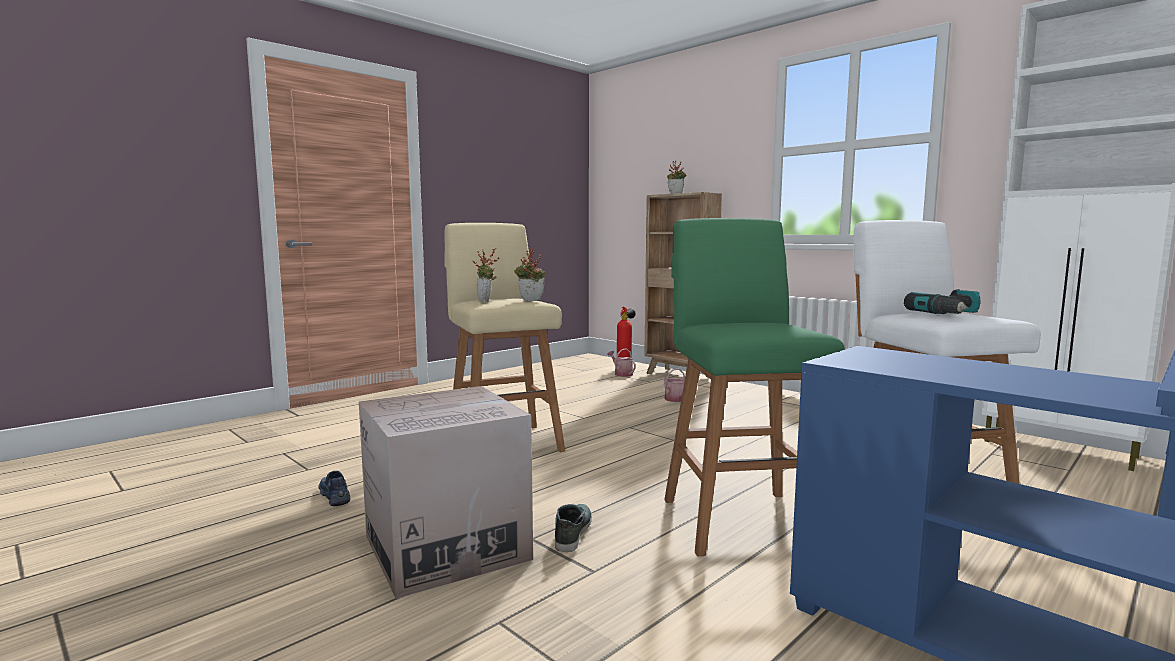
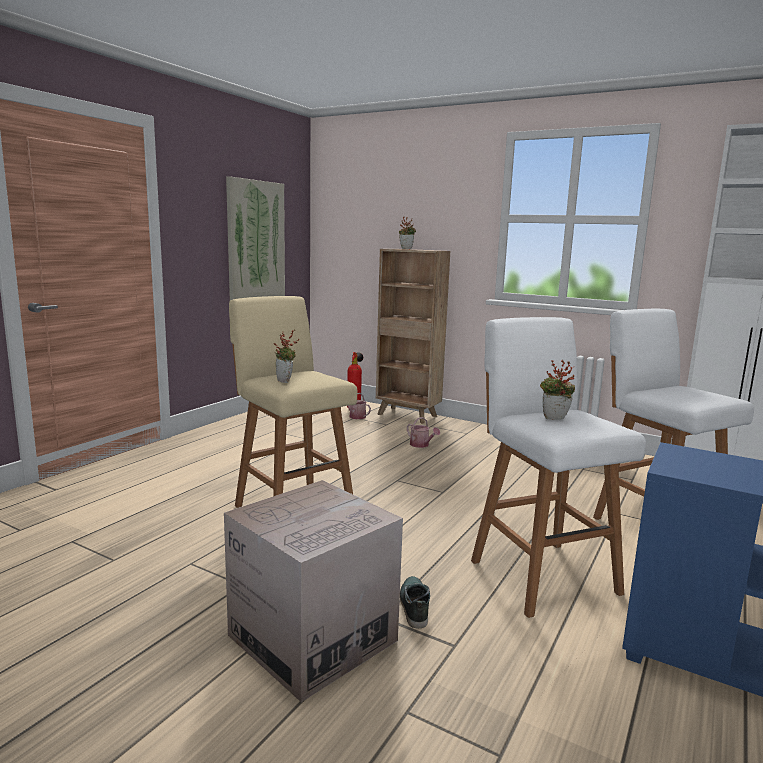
camera: 15 degrees left, 5 degrees up
shoe [319,471,351,506] -> none
potted plant [514,248,545,301] -> potted plant moved to [540,360,575,420]
green stool [664,218,845,556] -> white stool [471,317,646,618]
power drill [904,289,980,314] -> none
none -> picture [226,176,285,301]

